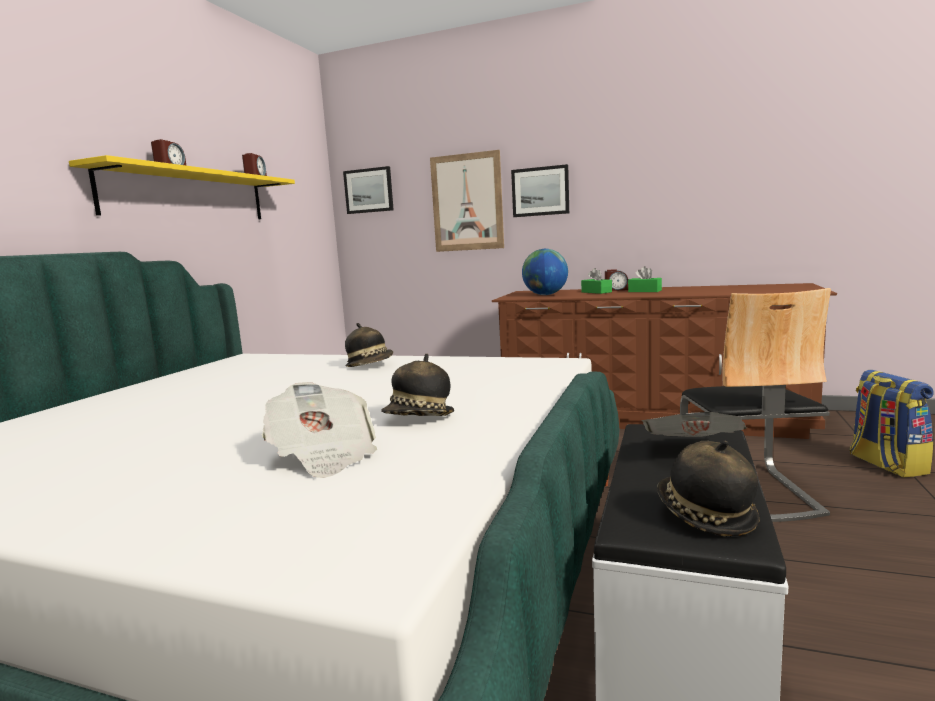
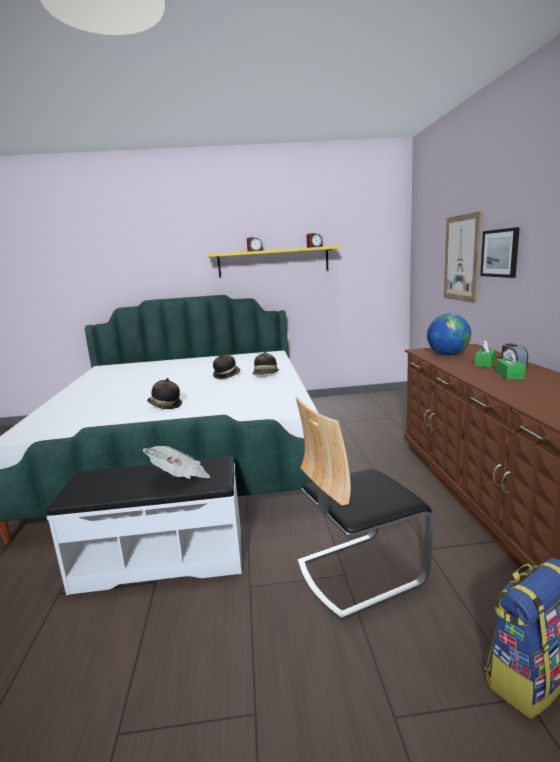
camera: 65 degrees right, 5 degrees up
newspaper [262,382,377,478] -> none
picture [343,166,394,214] -> none
hat [657,440,760,536] -> hat moved to [213,353,240,379]

